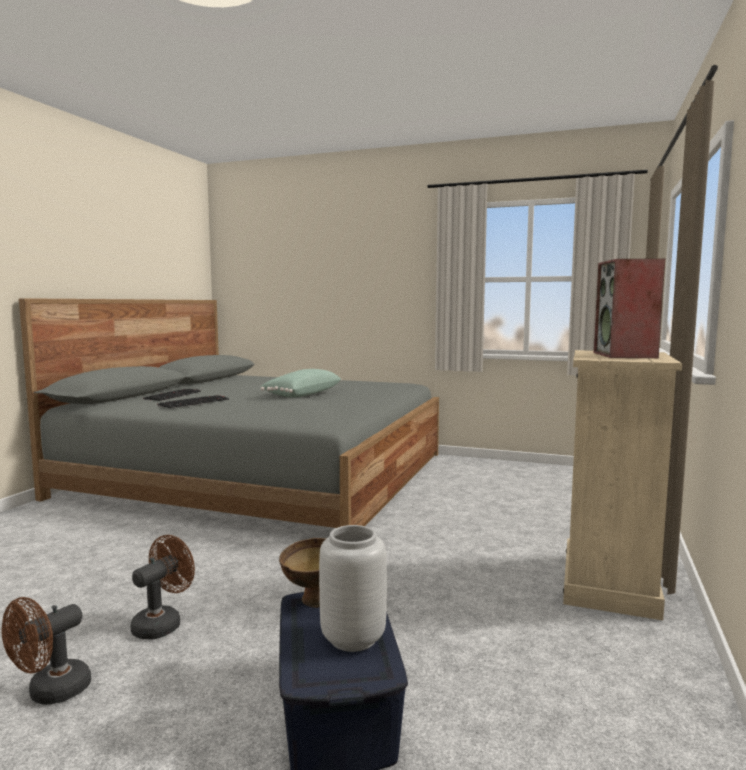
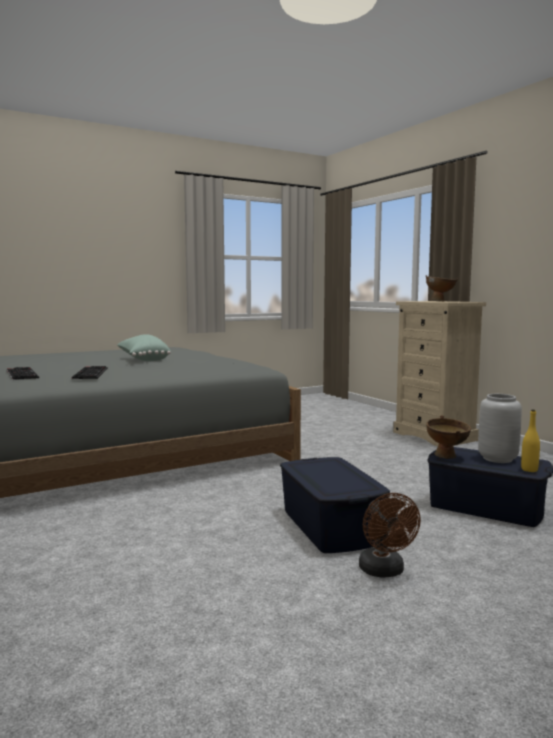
camera: 50 degrees left, 0 degrees up
brown fan [131,535,195,640] -> blue storage box [280,457,390,553]
speaker [594,258,665,358] -> brown bowl [426,275,458,302]
none -> yellow bottle [521,410,540,472]

